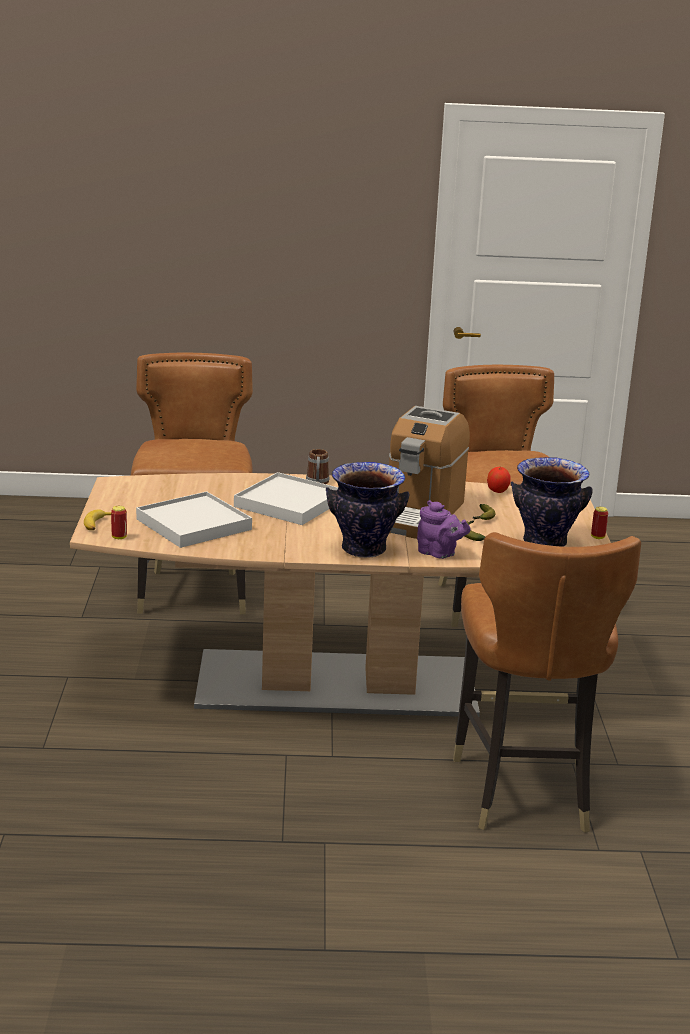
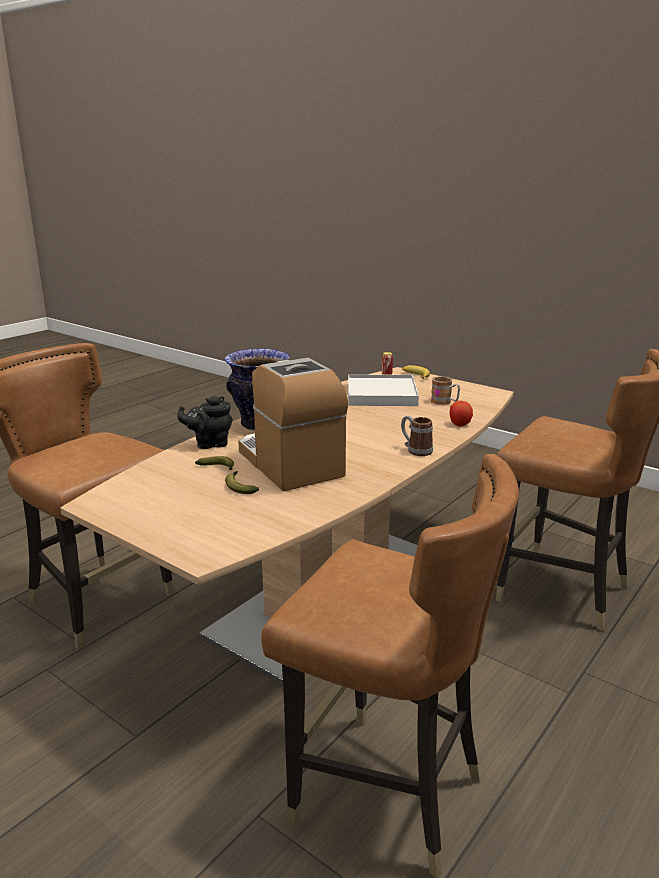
camera: 130 degrees right, 0 degrees up
white tray [234,472,338,525] -> none
purple teapot [417,500,471,559] -> black teapot [177,396,232,449]
apple [487,467,511,493] -> apple moved to [450,401,473,426]
vase [511,457,593,547] -> none
can [591,507,608,539] -> none
none -> mug [431,376,460,405]

